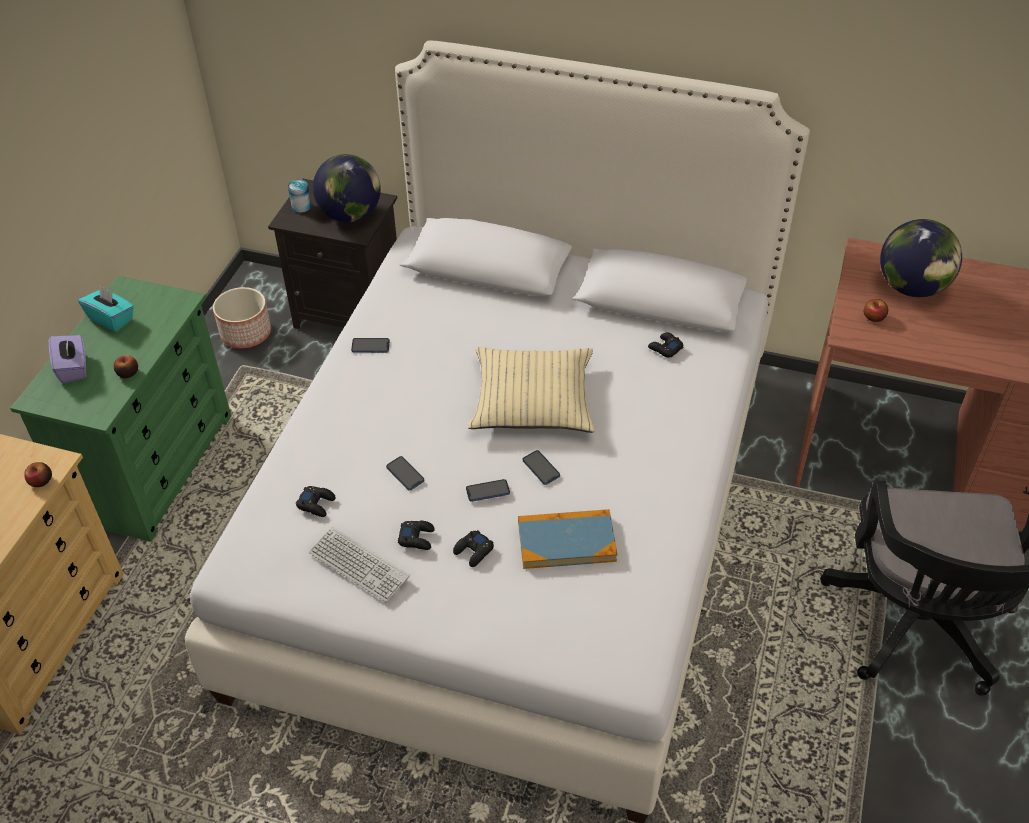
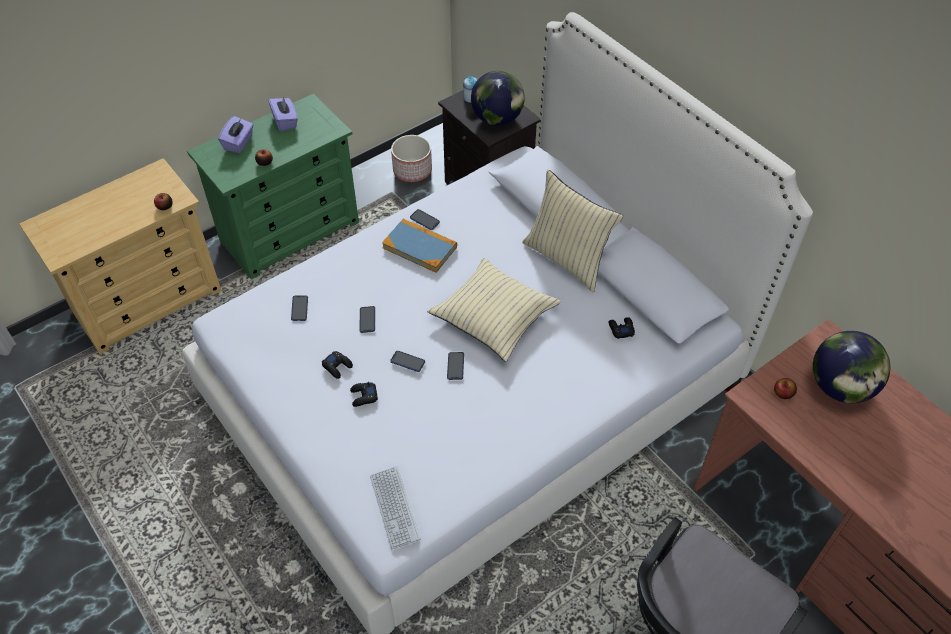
camera: 35 degrees right, 5 degrees up
turquoise tissue box [79,285,134,332] -> purple tissue box [268,96,298,131]
black game controller [296,486,336,517] -> phone [291,295,308,321]
keyboard [309,527,410,603] -> keyboard moved to [370,466,421,549]
book [518,509,617,569] -> book moved to [382,219,457,273]
none -> beige pillow [523,169,623,292]

